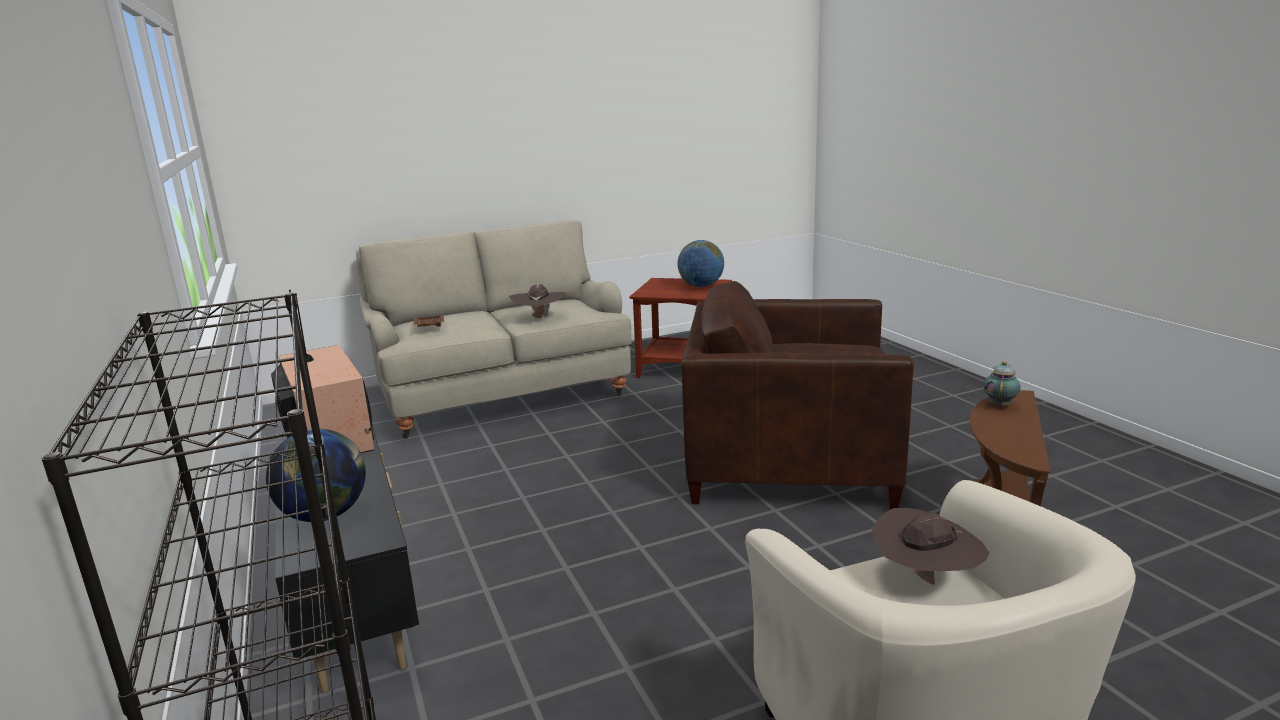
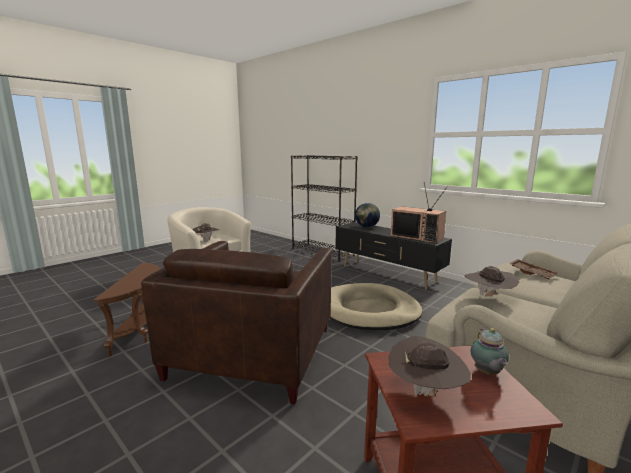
camera: 155 degrees right, 5 degrees down
globe [677,240,724,287] -> brown hat [388,336,471,397]
brown armchair [681,281,914,509] -> brown armchair turned 120 degrees clockwise [141,241,332,404]
teapot [984,361,1020,407] -> teapot moved to [471,328,509,375]
none -> beige dog bed [330,283,422,330]

